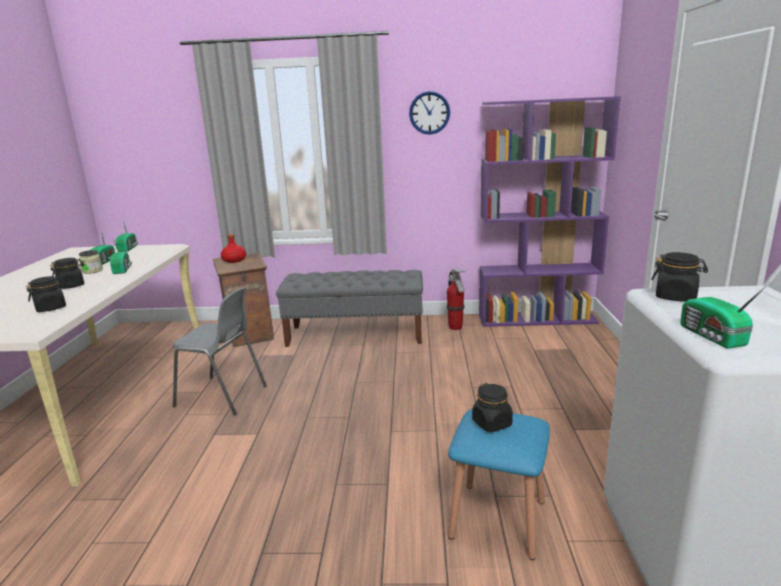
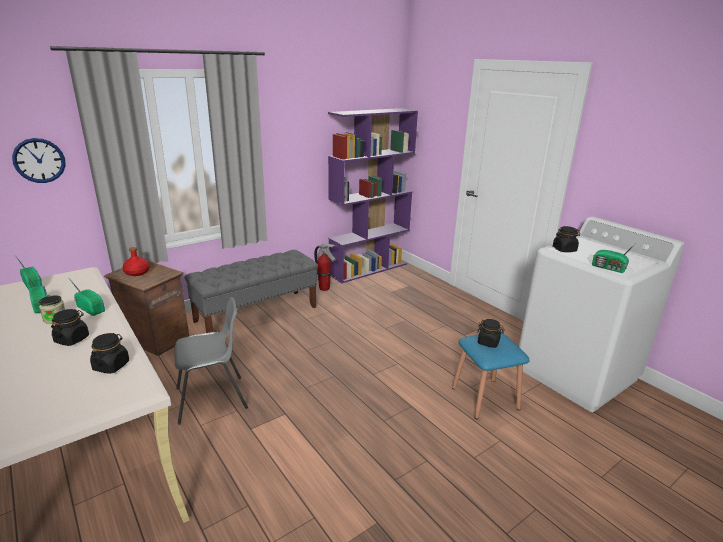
camera: 40 degrees left, 5 degrees up
wall clock [409,91,450,135] -> wall clock moved to [12,138,66,183]

